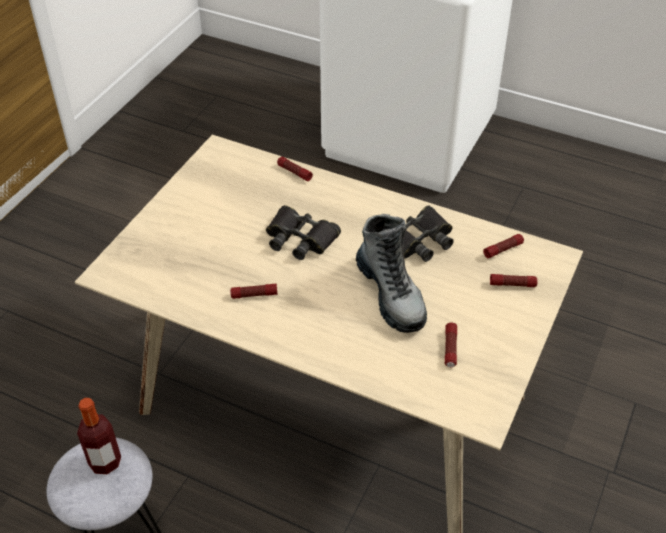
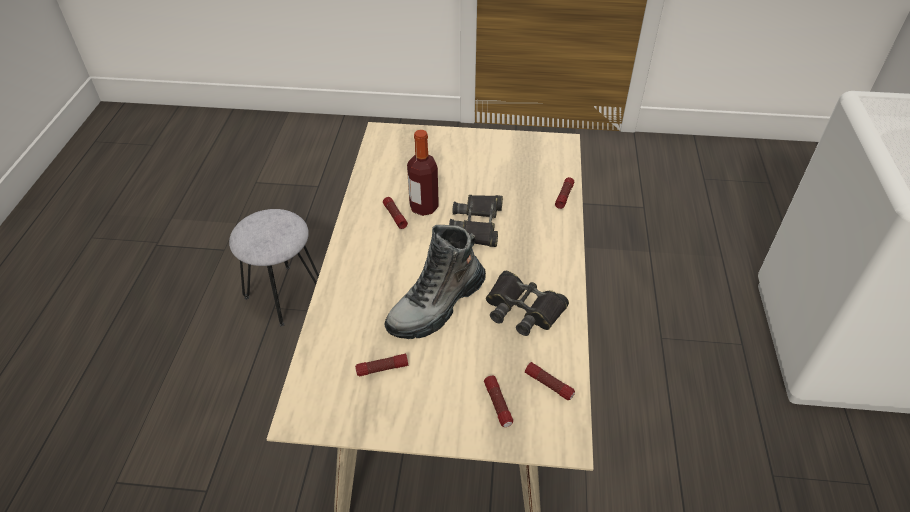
camera: 70 degrees right, 0 degrees up
bottle [77,398,121,474] -> bottle moved to [407,130,439,216]

